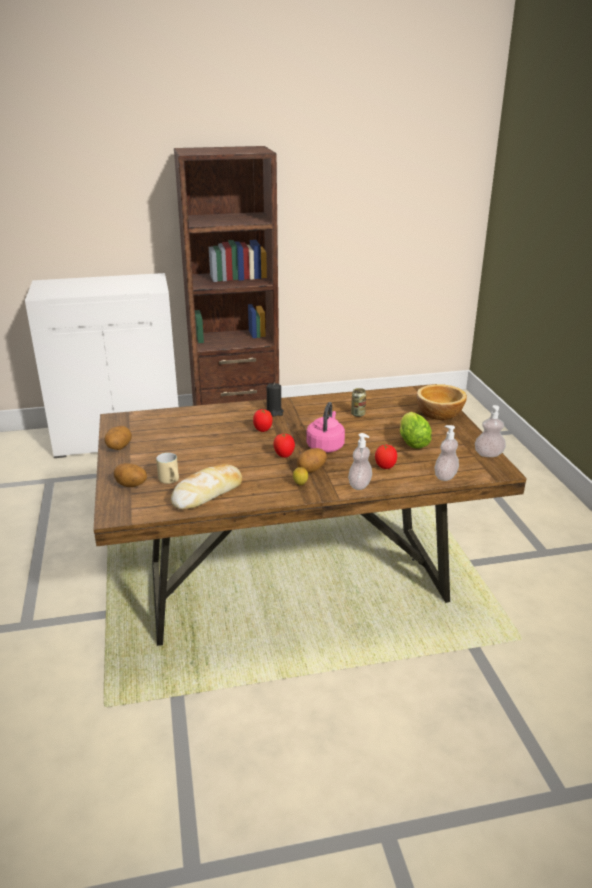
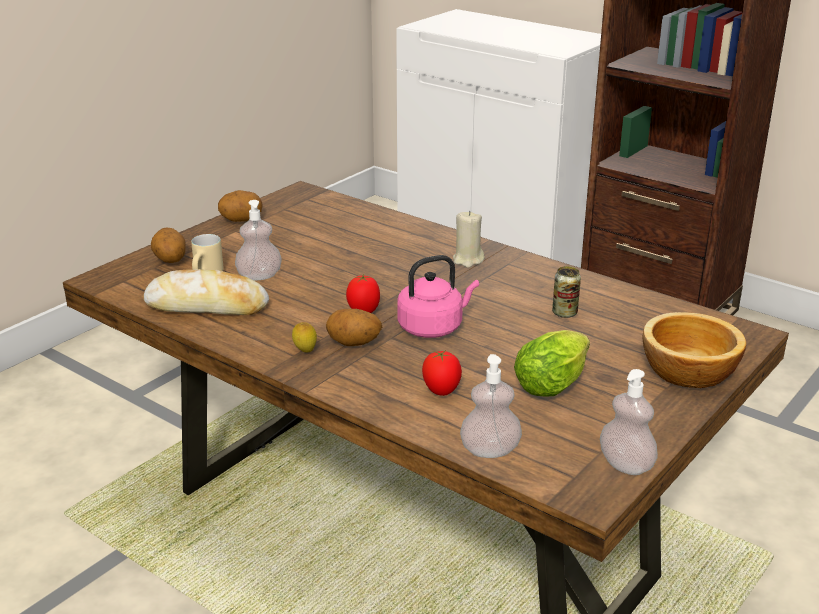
camera: 50 degrees right, 0 degrees up
tomato [253,409,273,432] -> none
black candle [266,383,284,416] -> beige candle [453,211,484,268]
soap dispenser [348,433,372,490] -> soap dispenser moved to [235,200,282,280]

